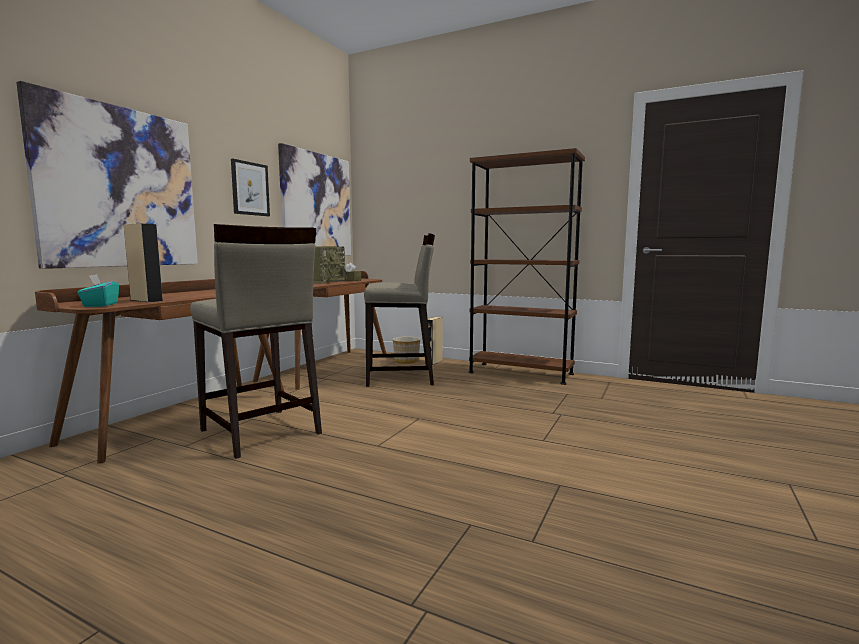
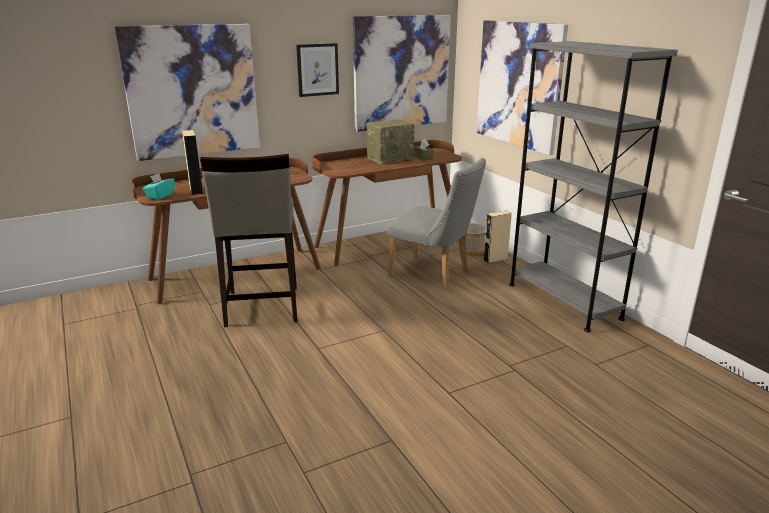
camera: 35 degrees right, 15 degrees up
beige stool [364,233,435,387] -> grey chair [387,158,486,288]
brown bookcase [468,148,585,385] -> grey bookcase [509,41,678,332]
none -> picture [477,20,568,155]

